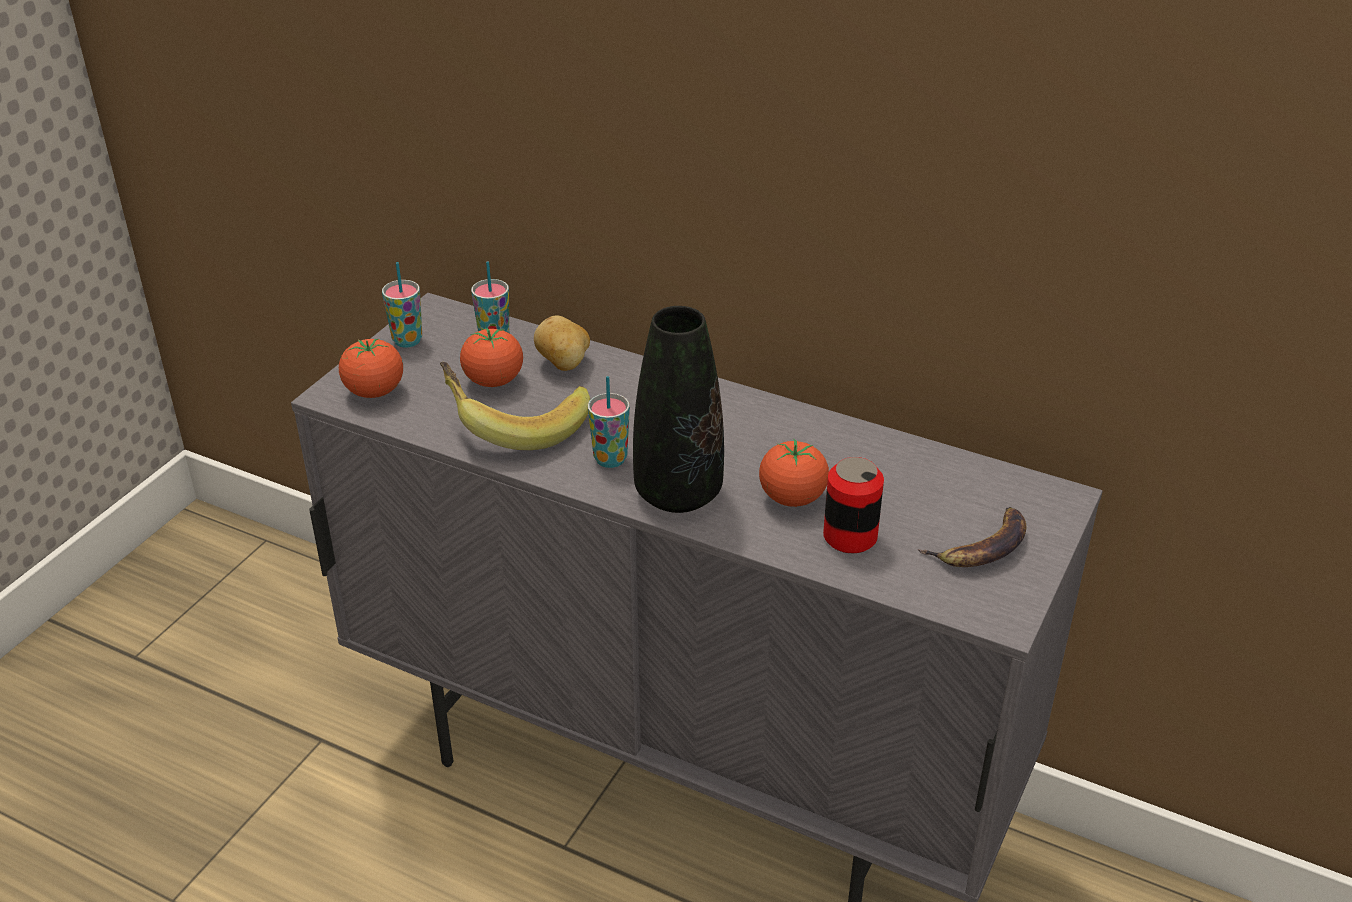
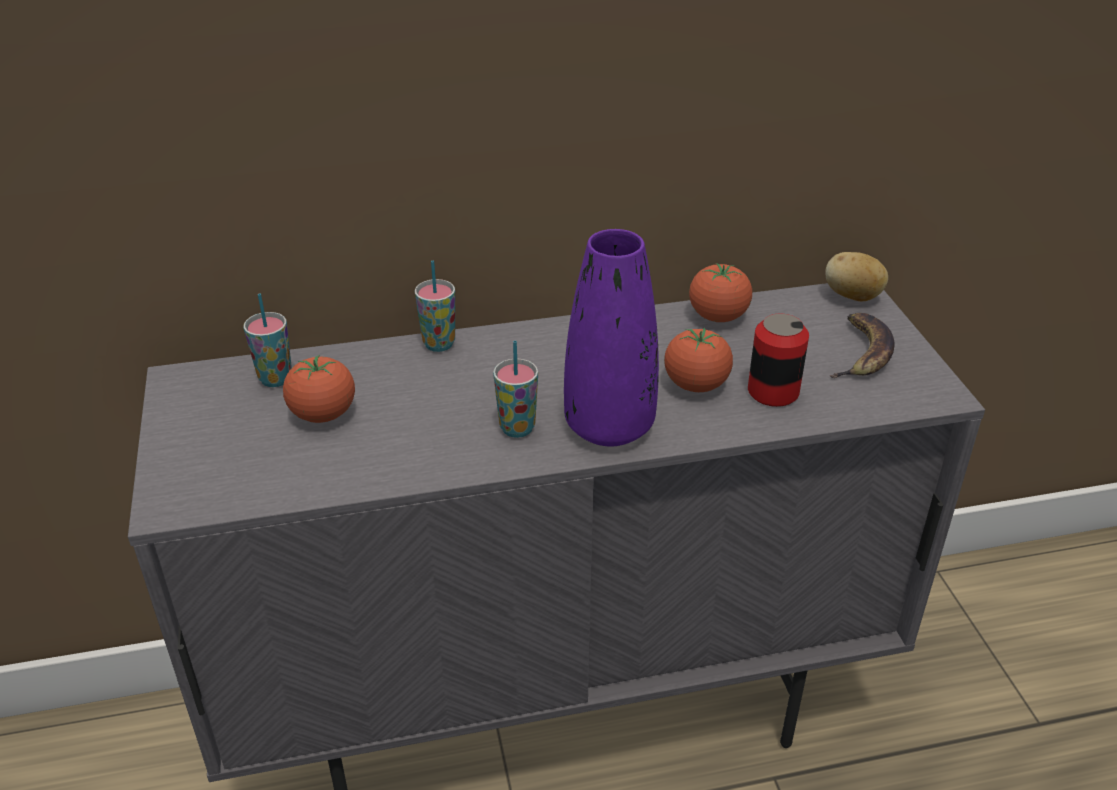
camera: 40 degrees left, 0 degrees up
tomato [339,339,403,398] -> tomato moved to [689,263,752,322]
cup [382,262,422,348] -> cup moved to [415,261,455,352]
banana [440,362,590,450] -> none
potato [534,315,590,371] -> potato moved to [825,252,888,301]
black vase [633,306,724,513] -> purple vase [564,229,659,447]

